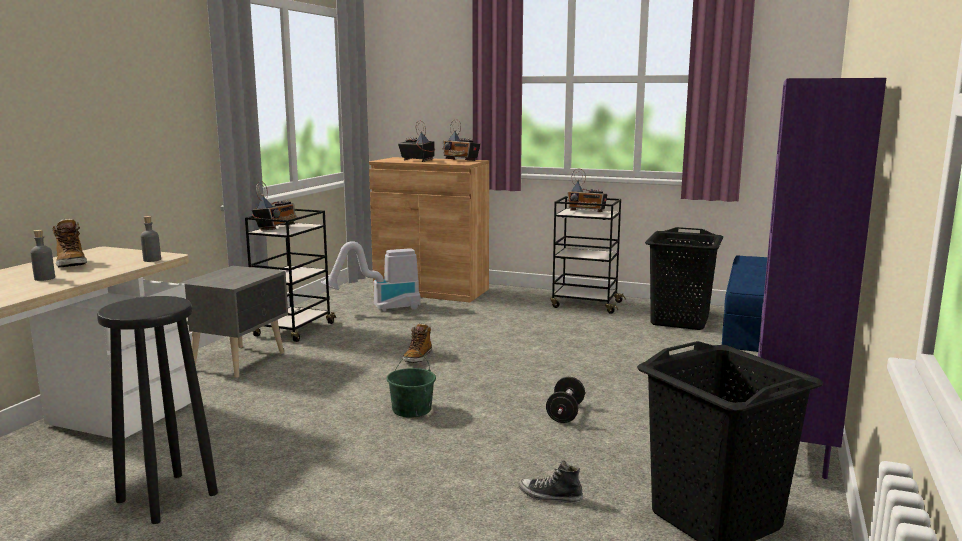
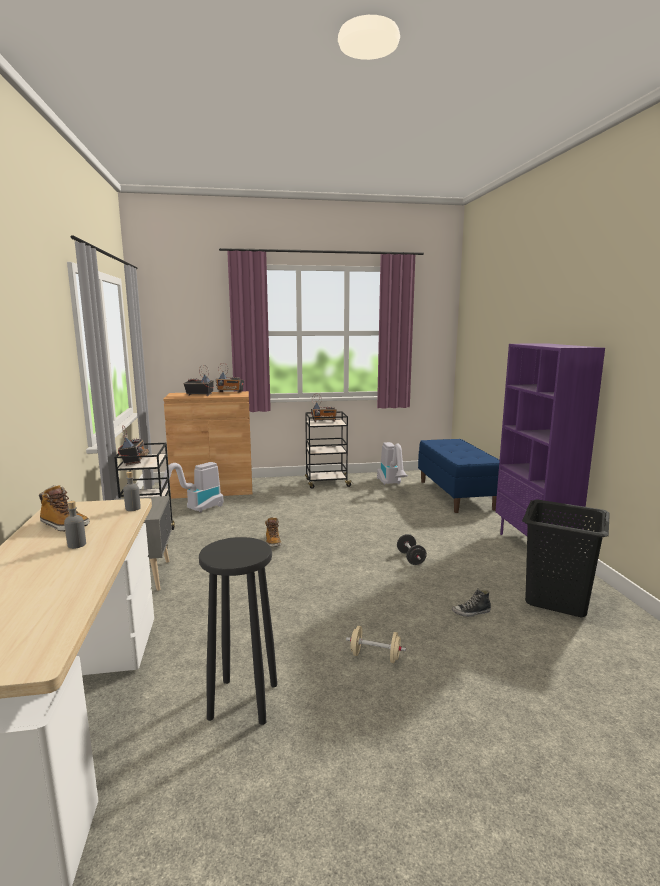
camera: 30 degrees left, 0 degrees up
green bucket [386,352,436,418] -> none
black laundry basket [645,227,723,330] -> vacuum cleaner [377,442,408,485]
none -> beige dumbbell [346,626,406,663]

